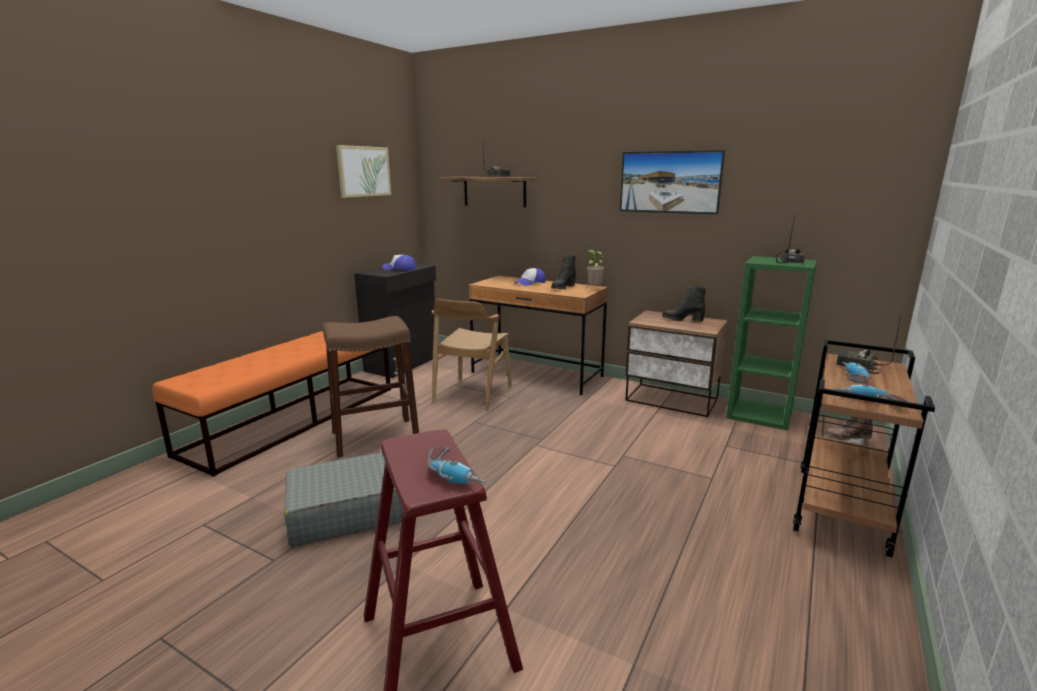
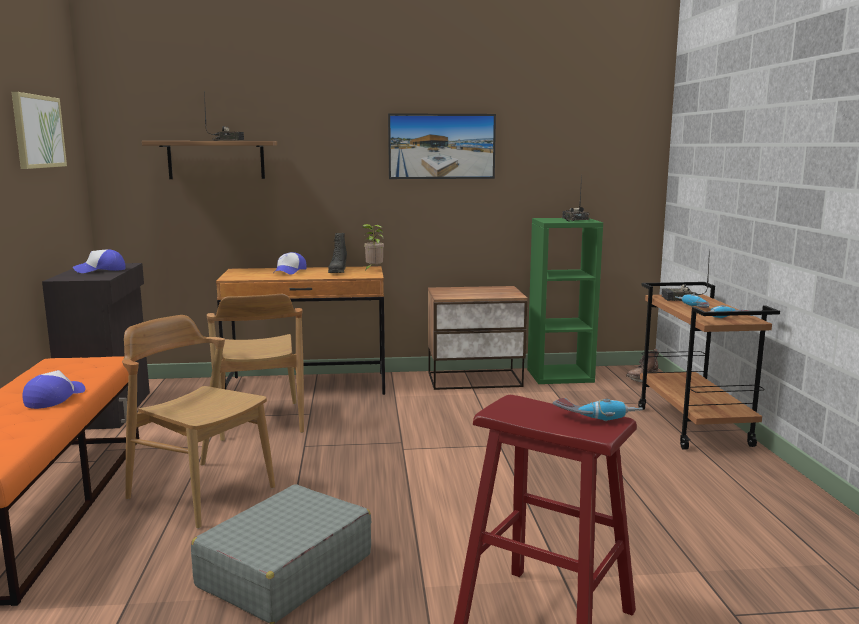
camera: 35 degrees left, 5 degrees down
brown stool [323,316,419,457] -> brown chair [122,315,275,529]
black boot [662,286,706,322] -> none
none -> cap [23,370,85,409]

